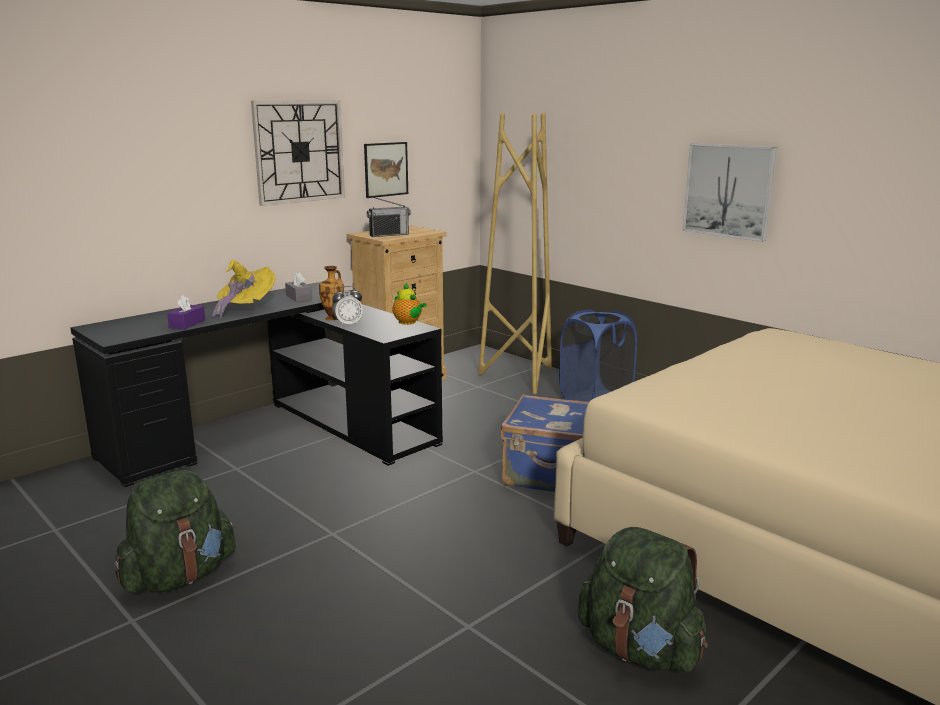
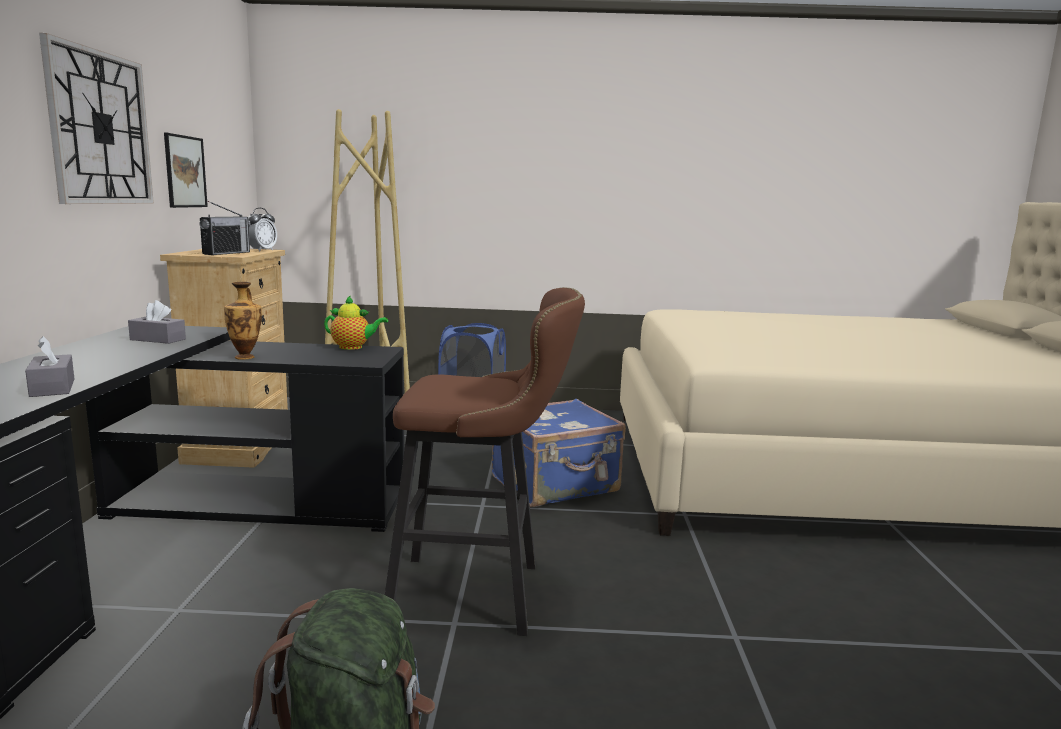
camera: 45 degrees left, 5 degrees down
purple tissue box [167,295,206,329] -> grey tissue box [25,336,74,397]
yellow hat [212,260,276,318] -> none
alarm clock [332,286,363,327] -> alarm clock moved to [248,208,277,251]
green backpack [578,527,708,672] -> none
picture [683,143,777,242] -> none
none -> brown stool [385,287,585,636]

